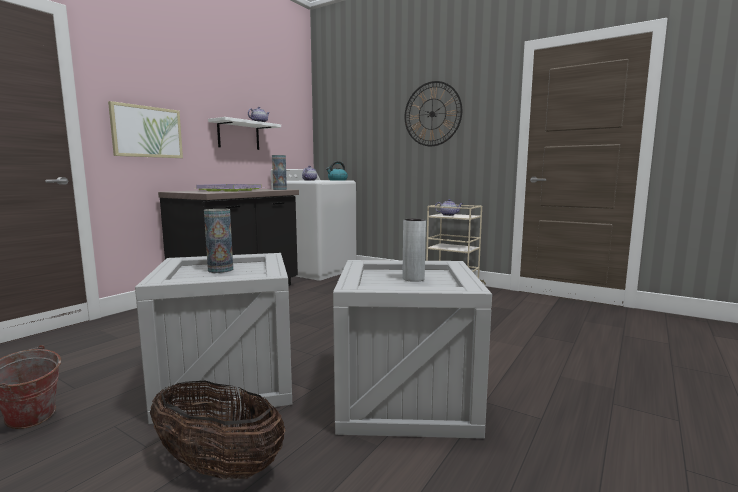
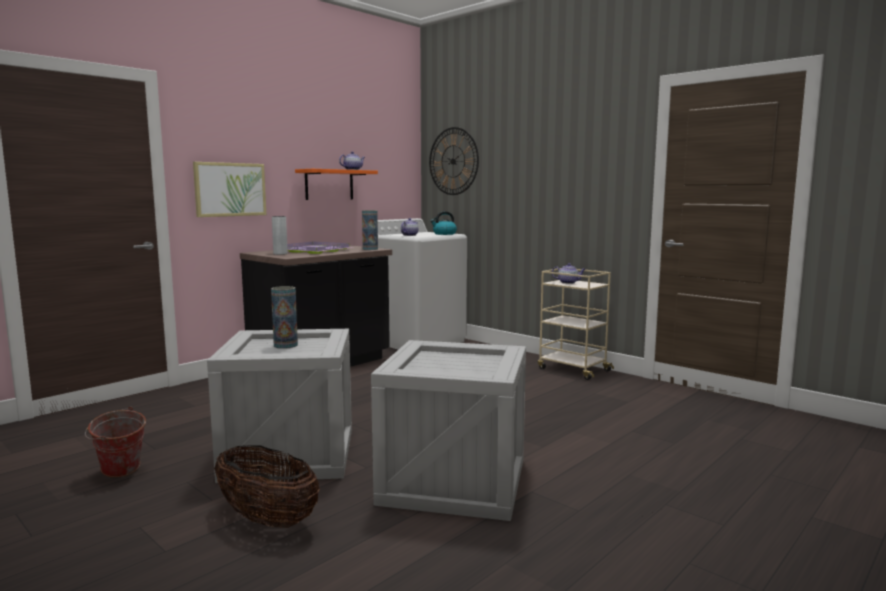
camera: 10 degrees right, 0 degrees up
white shelf [208,117,281,150] -> orange shelf [295,169,378,200]
grey vase [402,219,426,282] -> grey vase moved to [272,216,288,255]
wall clock [405,81,462,146] -> wall clock moved to [429,127,479,195]

